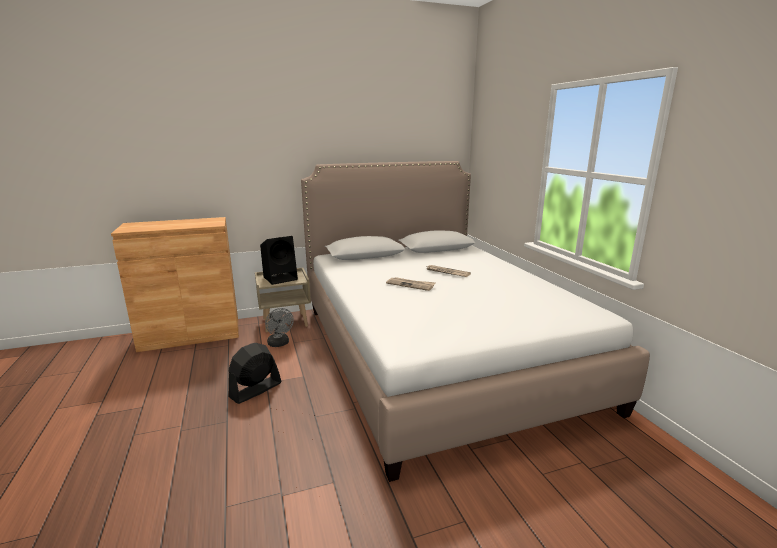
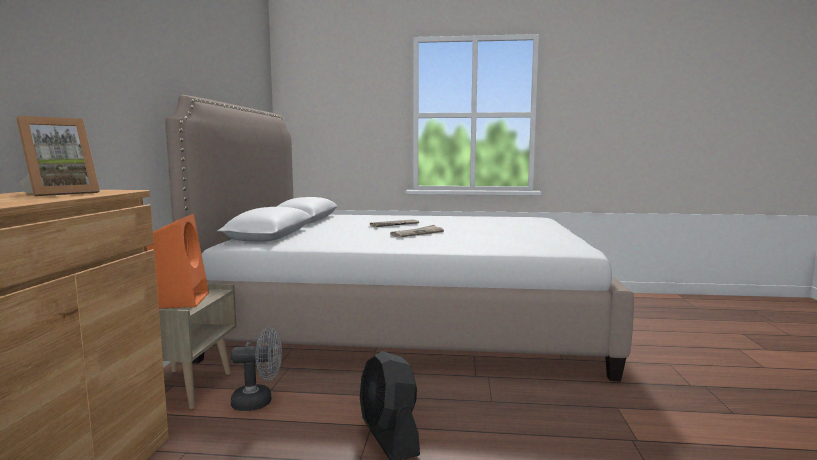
camera: 65 degrees left, 10 degrees down
black speaker [260,236,298,285] -> orange speaker [147,214,209,308]
none -> picture frame [16,116,100,196]

